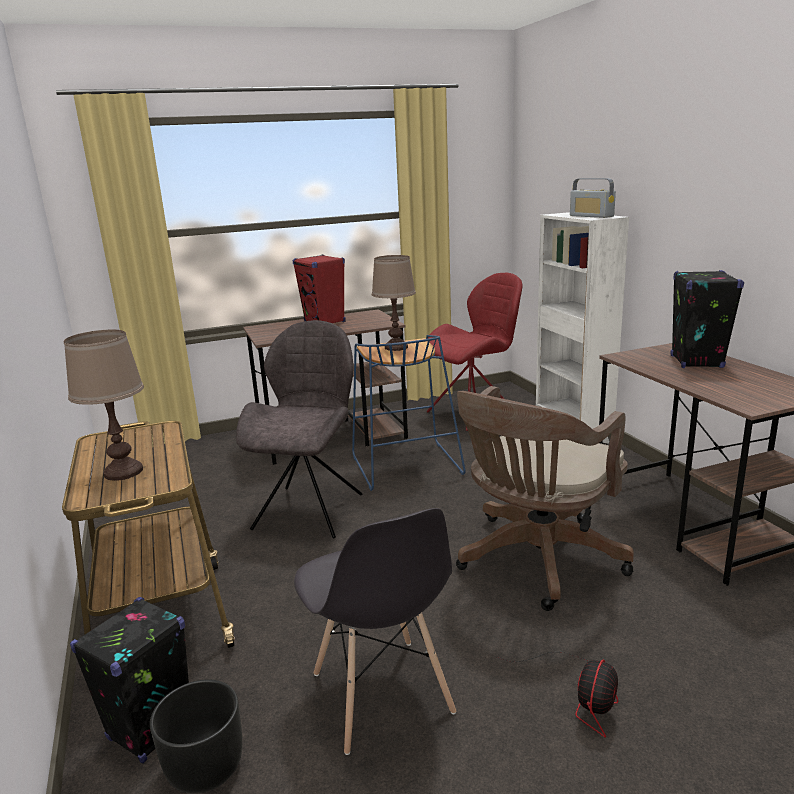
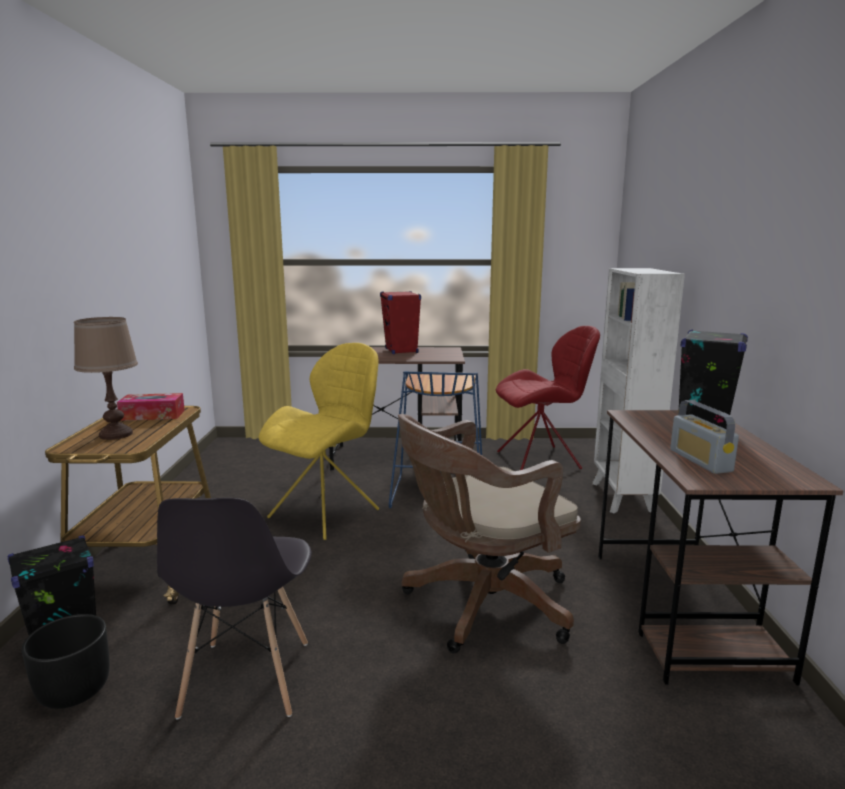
camera: 20 degrees right, 5 degrees down
grey chair [236,320,362,539] -> yellow chair [259,343,379,540]
brown table lamp [372,255,416,351] -> none
fan [497,652,618,738] -> none
radio [570,178,616,218] -> radio moved to [670,400,739,474]
none -> tissue box [117,393,185,421]

